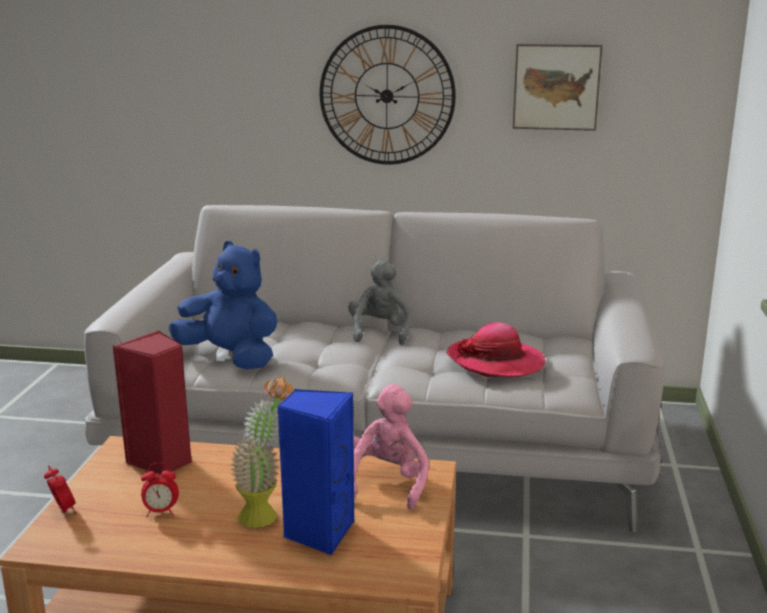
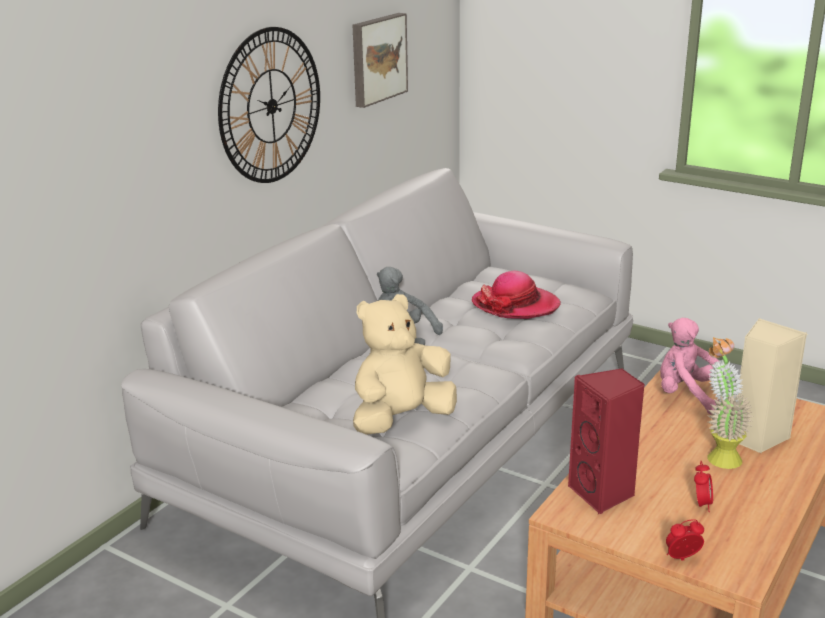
camera: 65 degrees left, 5 degrees up
blue plush toy [169,241,277,369] -> beige plush toy [353,294,457,435]
blue speaker [277,389,354,555] -> beige speaker [739,318,808,454]

